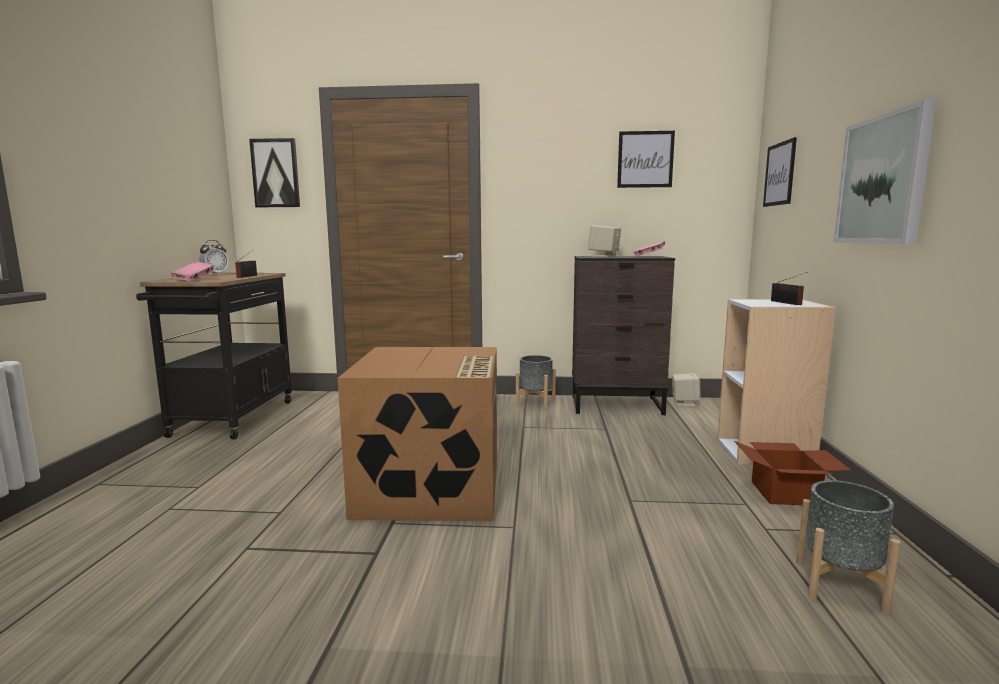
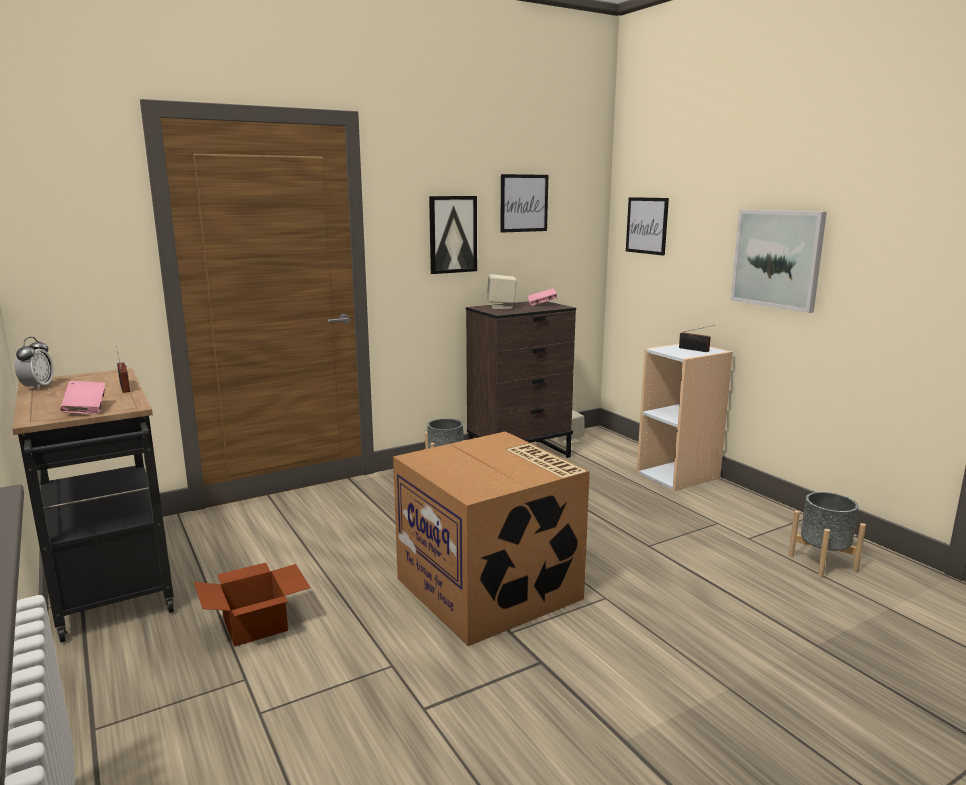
camera: 35 degrees left, 5 degrees up
picture [249,138,300,207] -> picture moved to [429,196,477,274]
cardboard box [734,441,852,505] -> cardboard box moved to [194,563,310,647]

